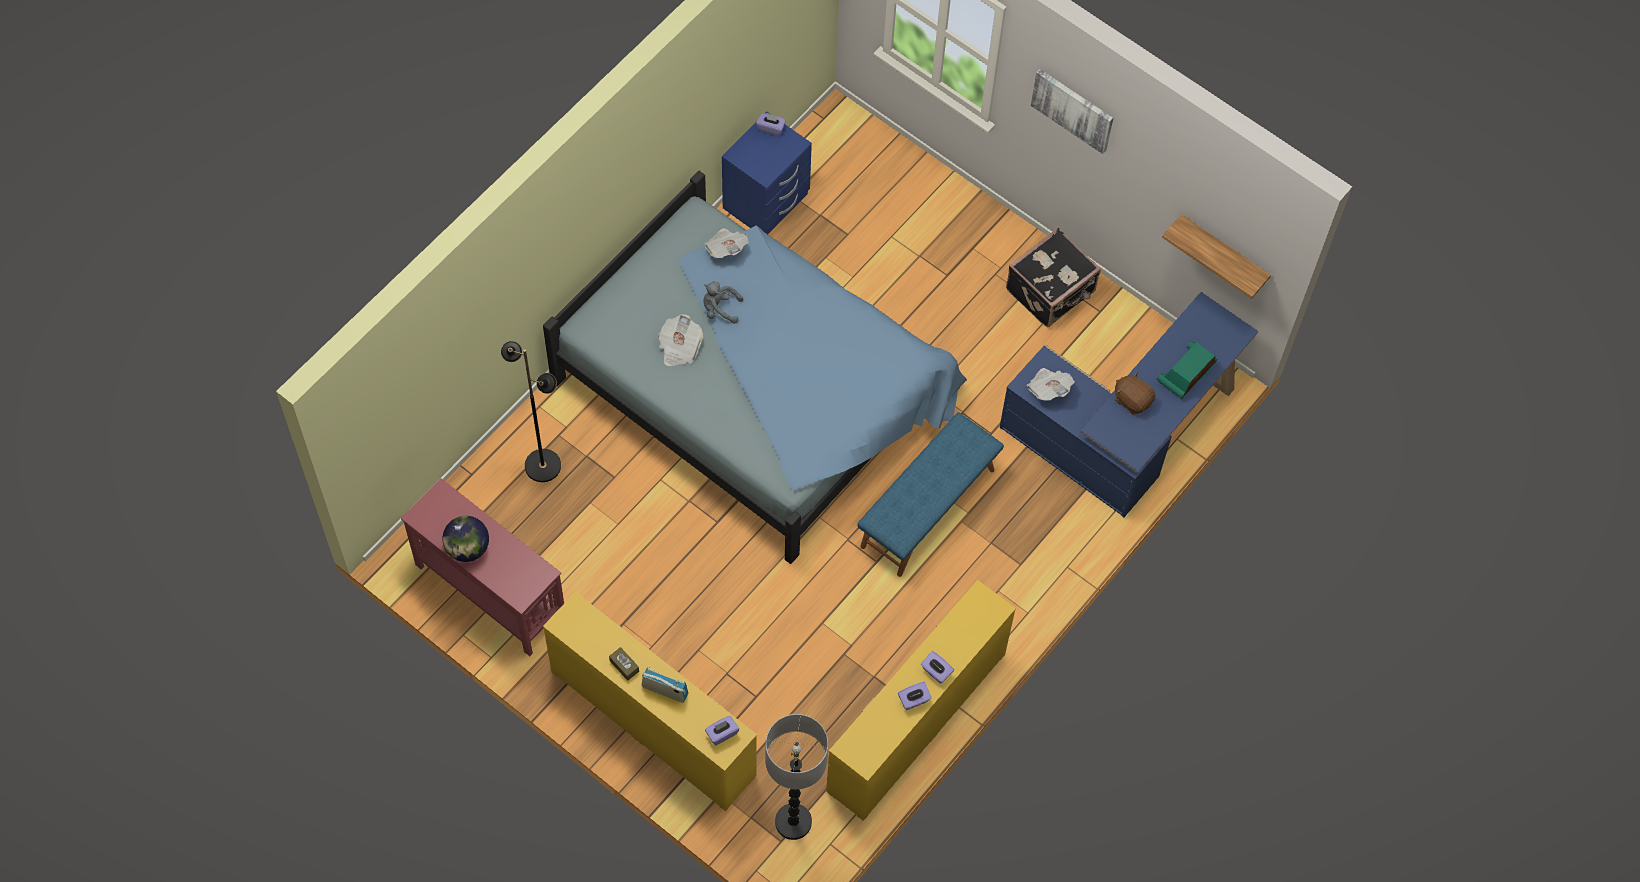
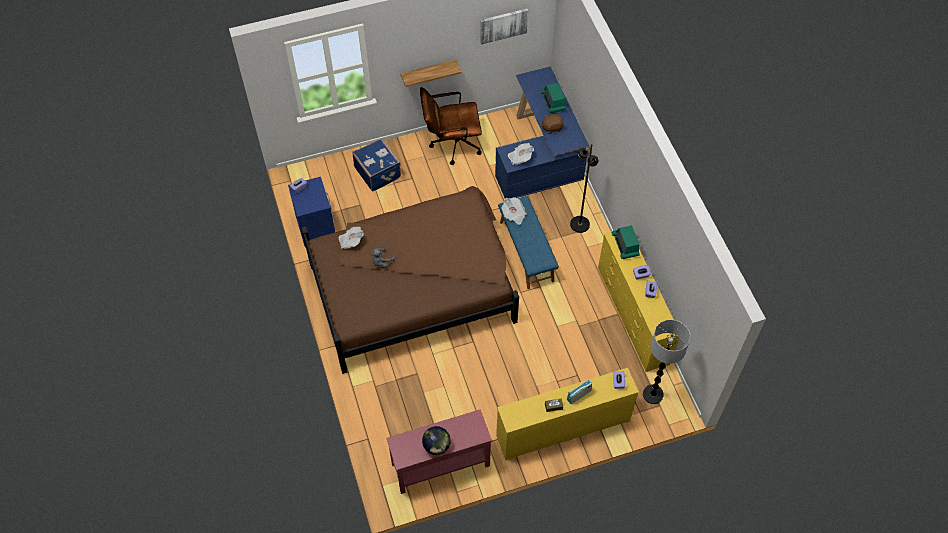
camera: 55 degrees left, 5 degrees down
black floor lamp [501,341,561,482] -> black floor lamp moved to [570,144,599,233]
blue bed [543,171,967,564] -> brown bed [301,186,519,374]
newspaper [658,314,703,366] -> newspaper moved to [502,197,527,225]
black suitcase [1006,228,1101,328] -> brown office chair [420,87,482,165]
picture [1031,69,1113,154] -> picture moved to [480,8,529,45]
shelf [1162,214,1271,299] -> shelf moved to [400,59,461,87]
none -> blue suitcase [352,138,401,191]
none -> radio [612,225,640,259]

